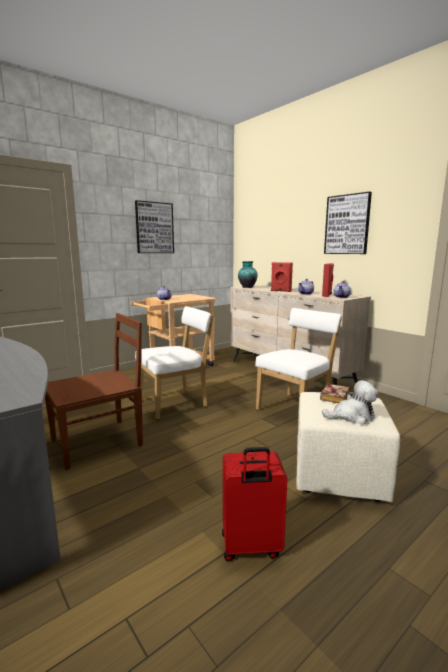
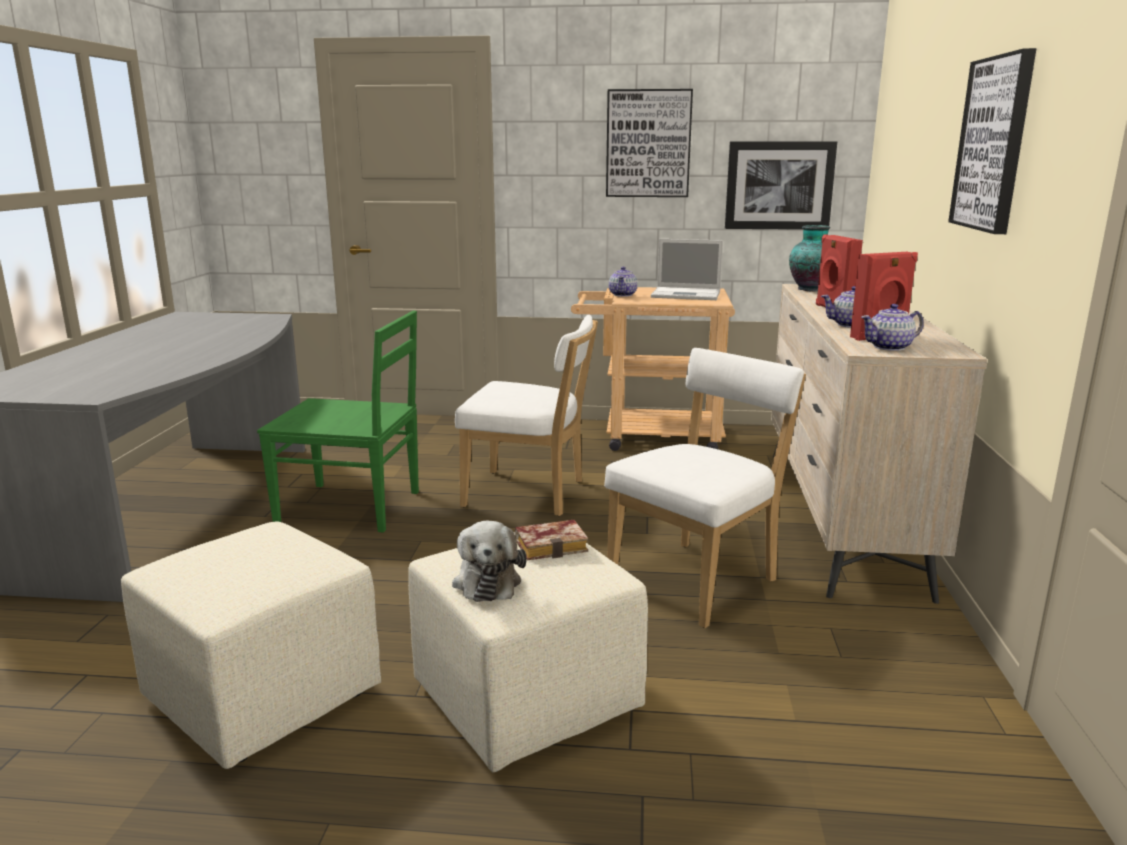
camera: 45 degrees right, 5 degrees up
brown chair [45,313,143,470] -> green chair [257,310,419,533]
red suitcase [222,447,287,561] -> beige ottoman [121,521,381,769]
white chair [255,308,342,422] -> white chair turned 45 degrees counterclockwise [604,348,806,628]
plush toy [322,380,378,424] -> plush toy turned 45 degrees clockwise [452,521,527,602]
none -> laptop [651,239,723,300]
none -> picture [725,141,837,230]

